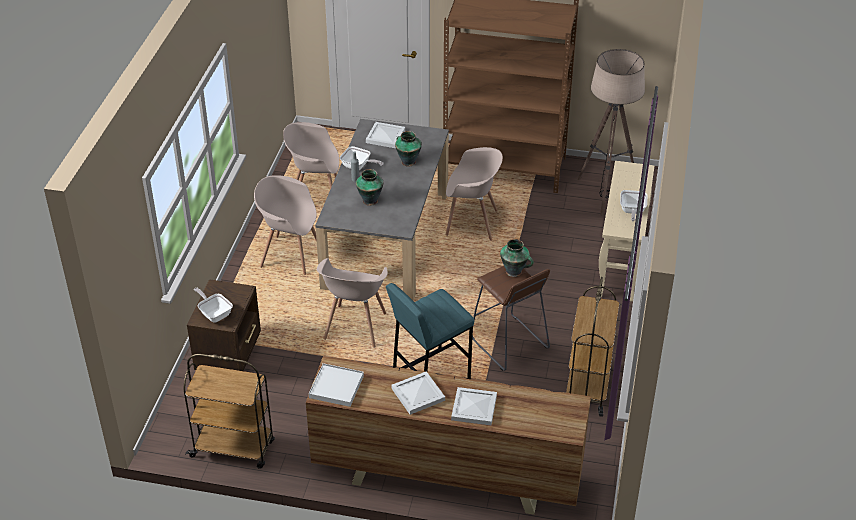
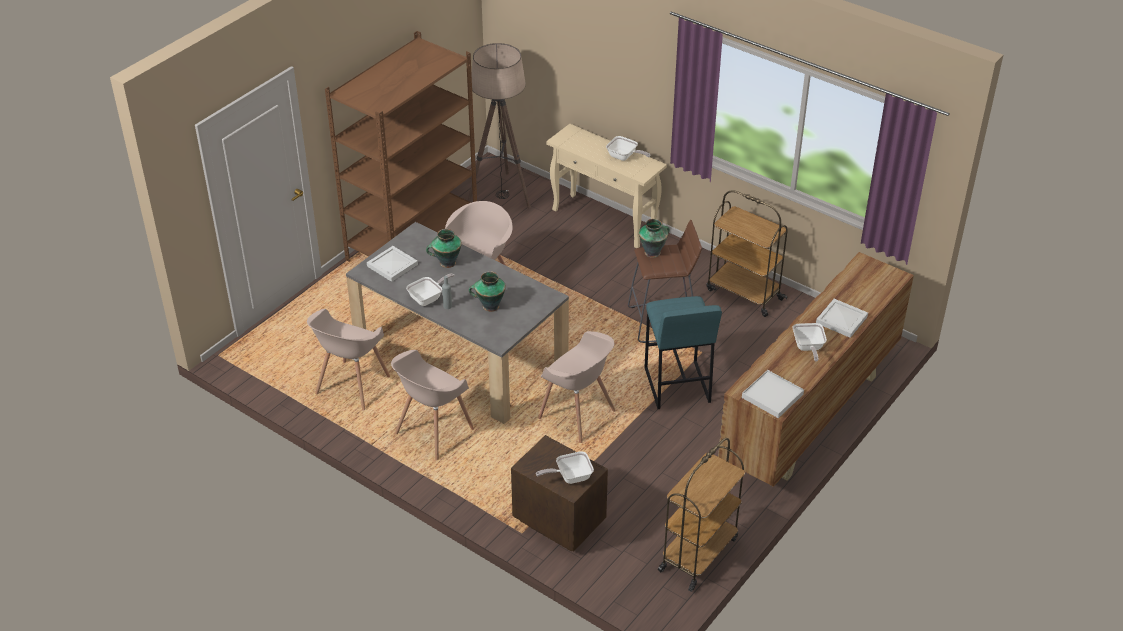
camera: 65 degrees left, 0 degrees up
white tray [392,371,445,415] -> frying pan [793,323,827,362]

